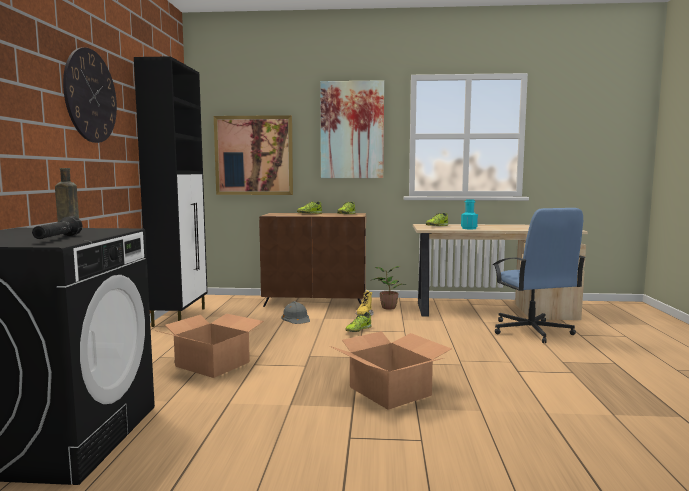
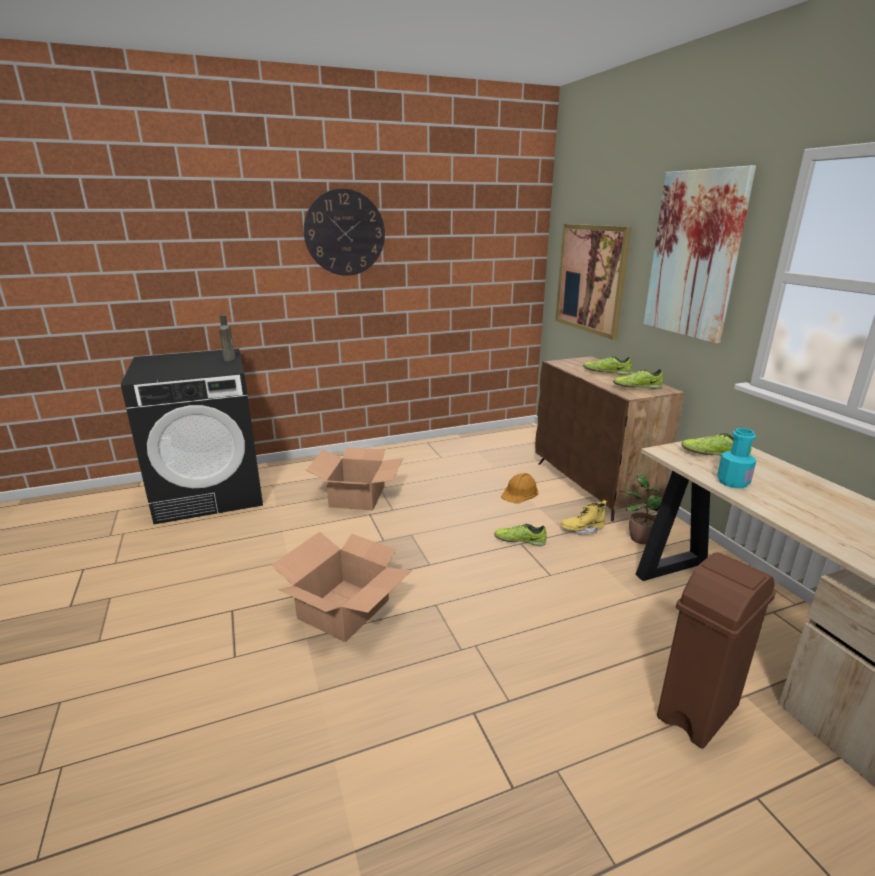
camera: 65 degrees right, 15 degrees up
black flashlight [32,216,82,239] -> none
black cabinet [134,56,207,327] -> none
grey hard hat [281,301,310,324] -> orange hard hat [501,473,538,504]
blue office chair [492,208,586,343] -> brown trash can [657,552,776,749]

